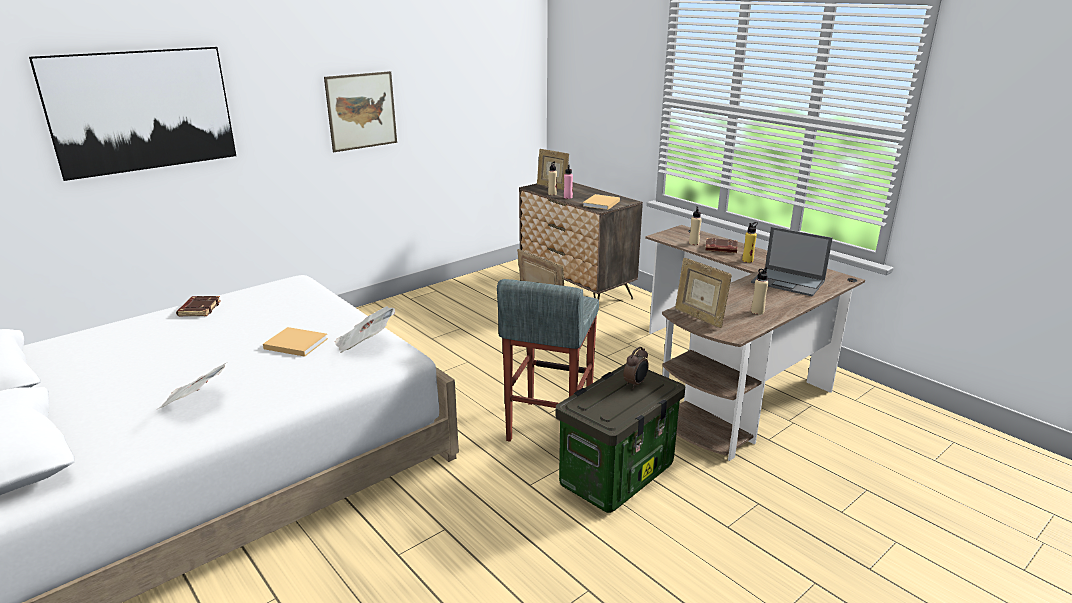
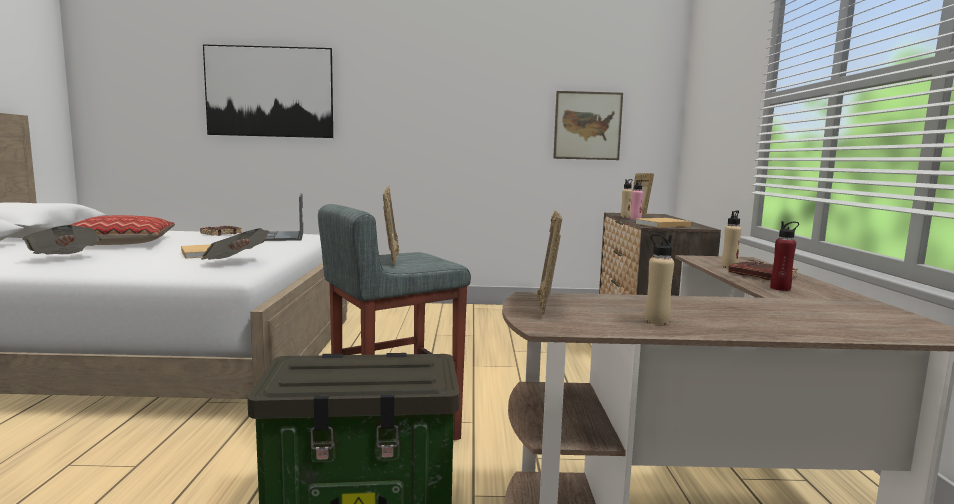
camera: 40 degrees right, 15 degrees down
picture [324,71,397,152] -> picture moved to [553,91,623,160]
alarm clock [623,347,649,389] -> none
yellow bottle [742,222,758,263] -> red bottle [770,221,799,291]
laptop [751,227,833,297] -> laptop moved to [265,193,303,241]
none -> pillow [70,215,175,245]

